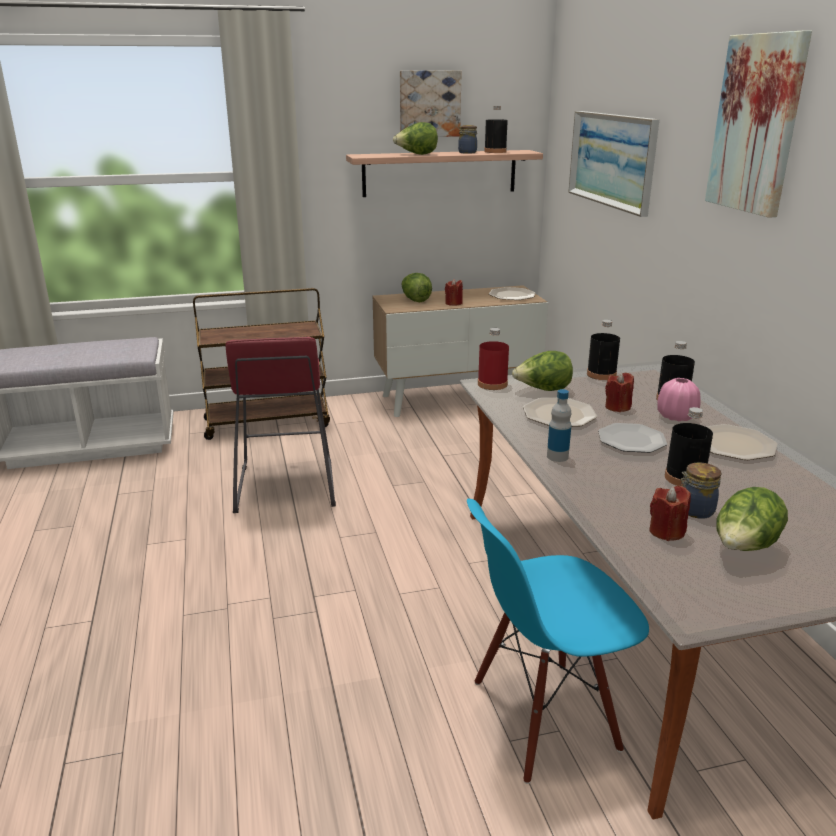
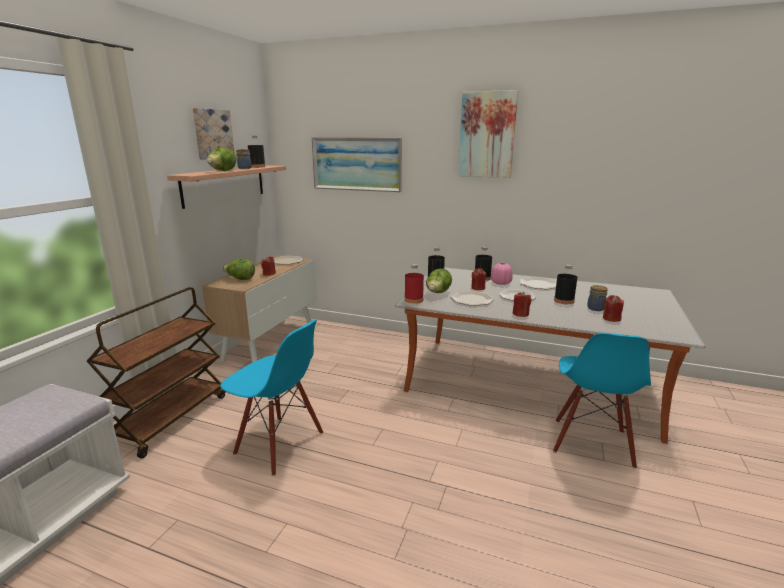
camera: 55 degrees left, 5 degrees down
red stool [226,337,336,513] -> blue chair [220,320,323,476]
bottle [547,389,571,462] -> red candle [513,292,532,317]
lettuce [716,487,788,551] -> none

